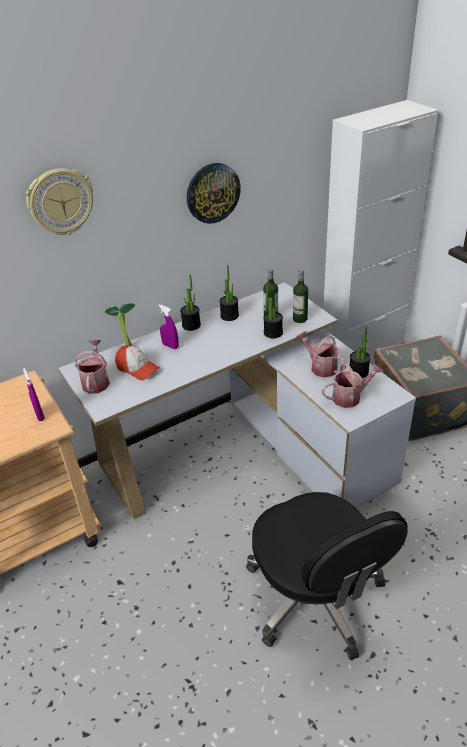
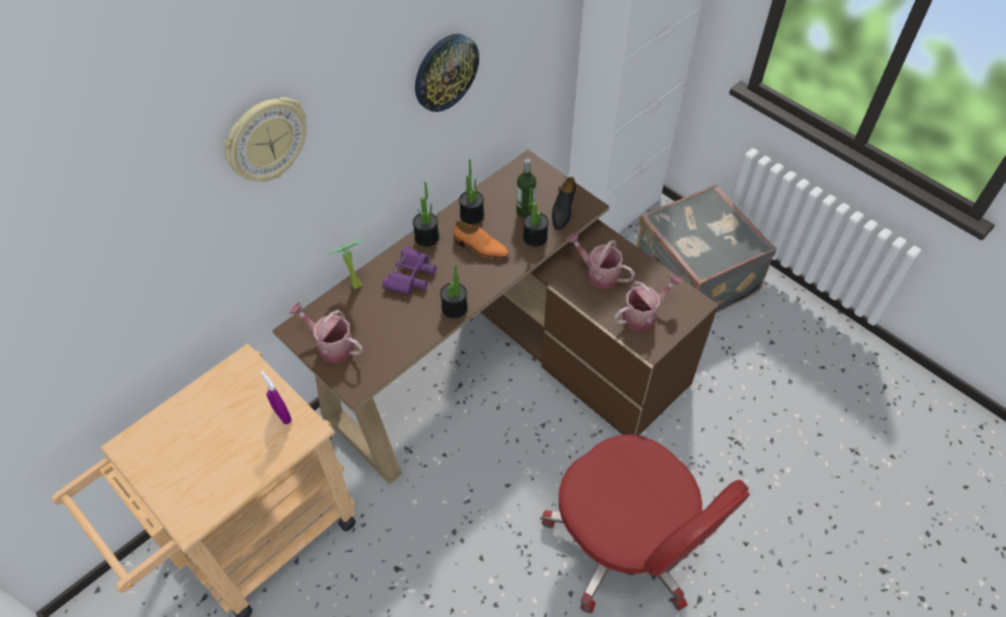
camera: 15 degrees left, 15 degrees up
white desk [58,282,416,519] -> brown desk [272,150,719,484]
watering can [75,340,110,394] -> watering can turned 45 degrees counterclockwise [289,302,363,363]
cap [115,345,160,380] -> none
purple spray bottle [158,305,179,349] -> purple binoculars [382,246,436,295]
black office chair [246,492,408,660] -> red office chair [541,434,750,613]
bottle [293,269,308,323] -> black shoe [552,177,576,230]
potted plant [350,327,370,378] -> potted plant moved to [440,264,468,319]
none -> orange shoe [453,221,509,259]

